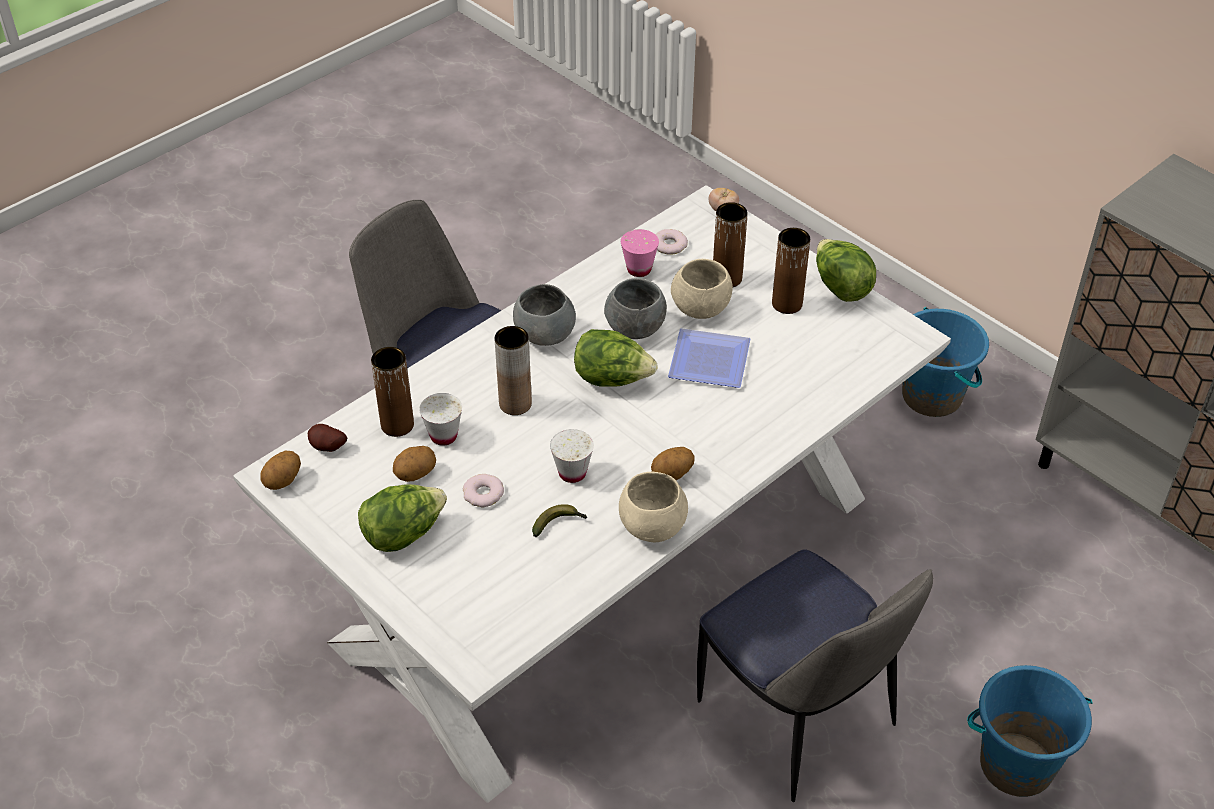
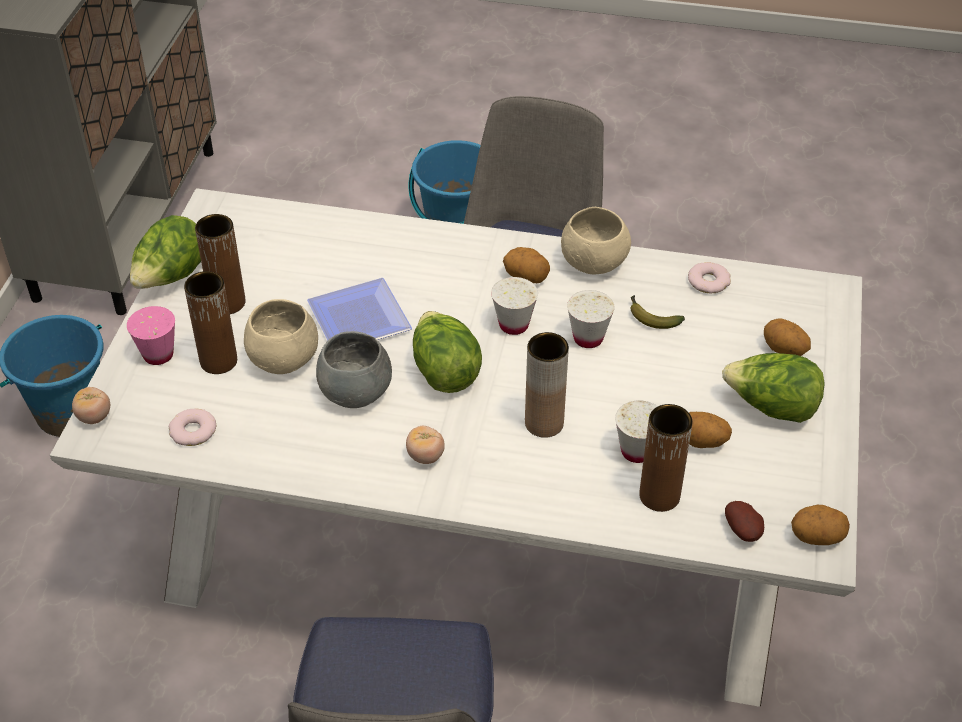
camera: 125 degrees left, 0 degrees up
donut [463,474,504,507] -> donut moved to [688,262,731,294]
grey bowl [513,284,576,346] -> tomato [406,426,445,464]
pink cup [621,229,659,277] -> pink cup moved to [127,306,175,365]
none -> white cup [491,277,538,335]
none -> potato [764,318,811,356]

